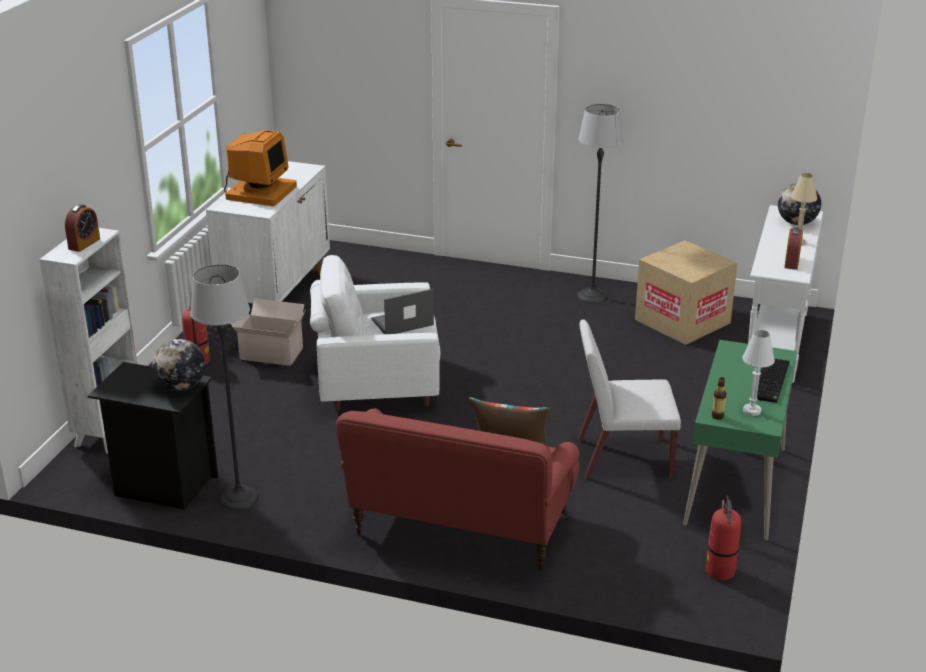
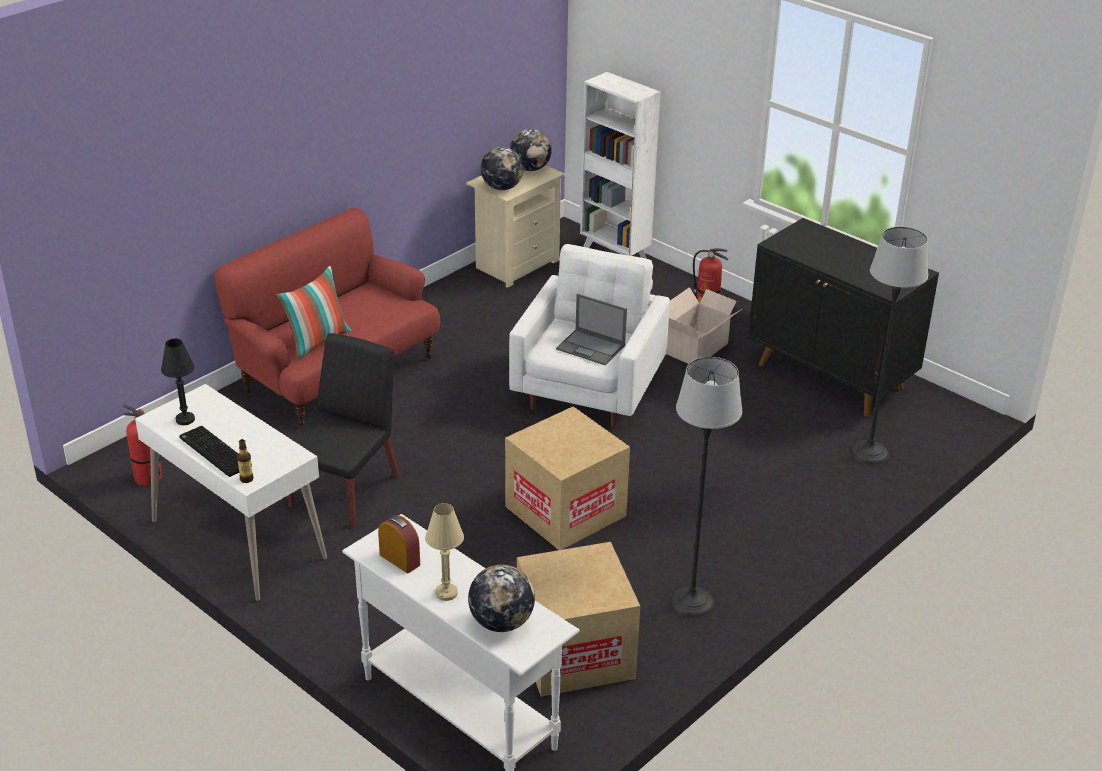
camera: 115 degrees right, 5 degrees up
alarm clock [65,204,100,252] -> none
black nightstand [88,362,218,510] -> beige nightstand [466,165,565,288]
floor lamp [190,264,259,510] -> floor lamp moved to [850,227,928,465]
white cabinet [206,161,330,304] -> black cabinet [748,218,939,417]
monitor [224,130,297,206] -> none
laptop [371,289,434,334] -> laptop turned 120 degrees clockwise [556,294,627,365]
white chair [578,319,681,479] -> black chair [287,333,400,527]
green desk [683,340,797,541] -> white desk [135,384,327,601]
bottle [711,377,726,420] -> bottle moved to [237,439,254,483]
white table lamp [742,330,775,416] -> black table lamp [161,338,195,425]
none -> cardboard box [505,407,630,550]
none -> globe [510,129,552,171]

